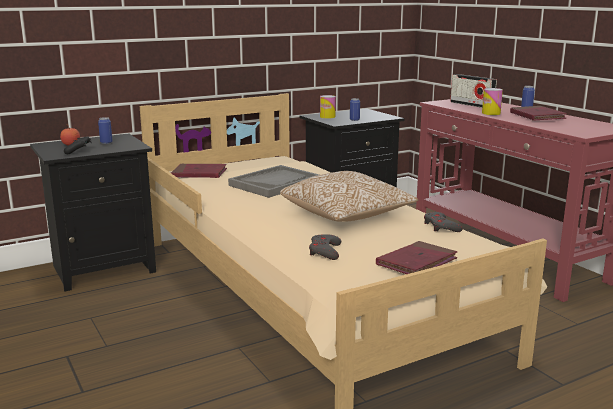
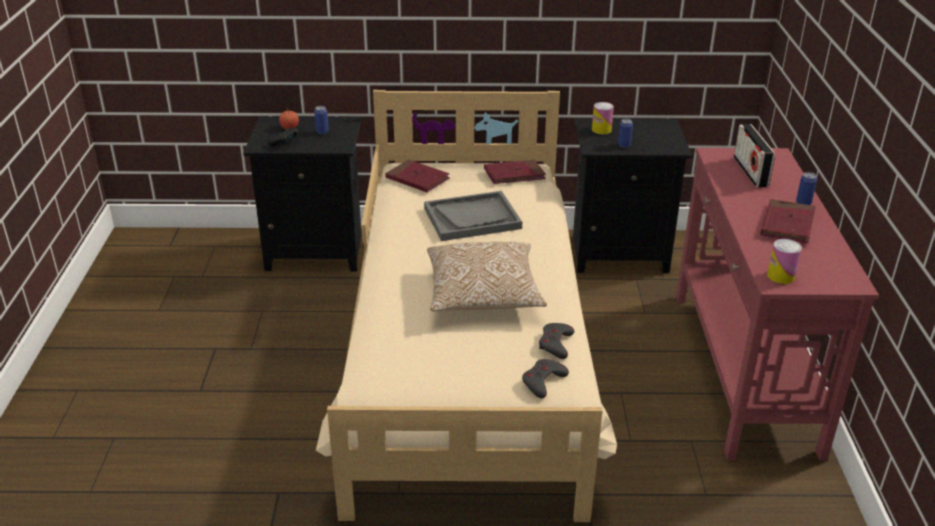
camera: 30 degrees right, 15 degrees up
grey game controller [309,234,341,260] -> grey game controller moved to [522,359,569,398]
red book [376,241,457,274] -> red book moved to [484,159,546,184]
can [482,88,503,115] -> can moved to [767,239,802,284]

